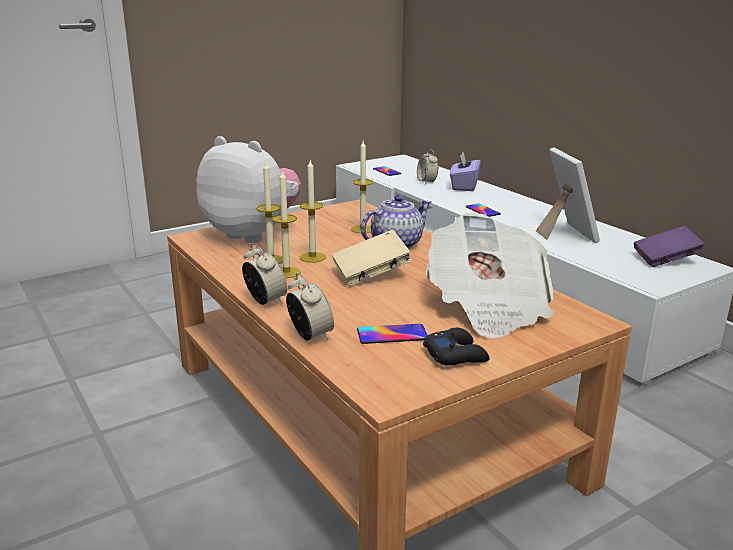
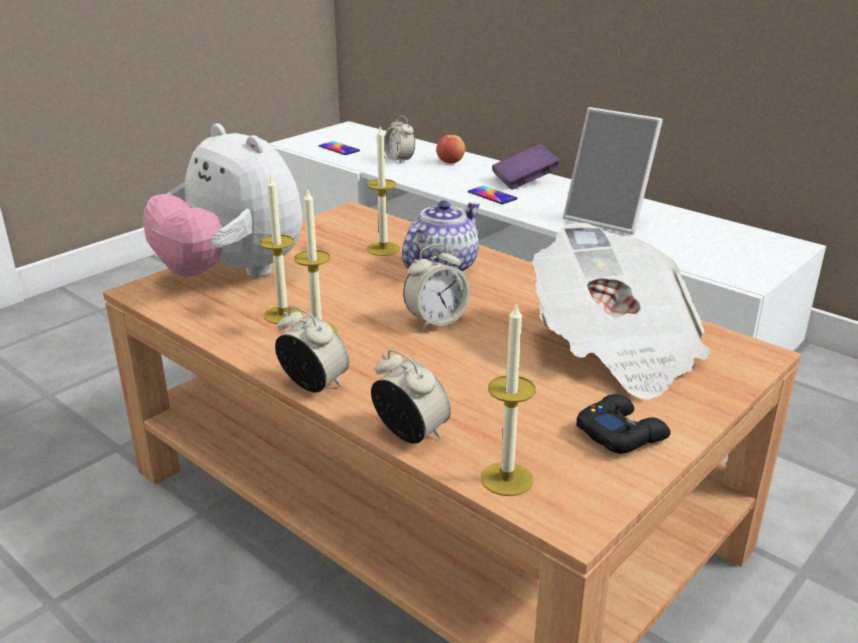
camera: 15 degrees left, 5 degrees up
plush toy [196,136,301,243] -> plush toy turned 150 degrees counterclockwise [143,123,303,278]
candle [300,160,326,263] -> candle moved to [481,302,536,496]
beige book [332,230,412,286] -> alarm clock [403,244,470,330]
phone [357,324,428,344] -> none
purple tissue box [450,152,481,191] -> apple [436,134,465,163]
picture frame [536,148,600,243] -> picture frame turned 150 degrees clockwise [563,107,663,234]
purple book [634,226,704,267] -> purple book moved to [492,144,560,190]

